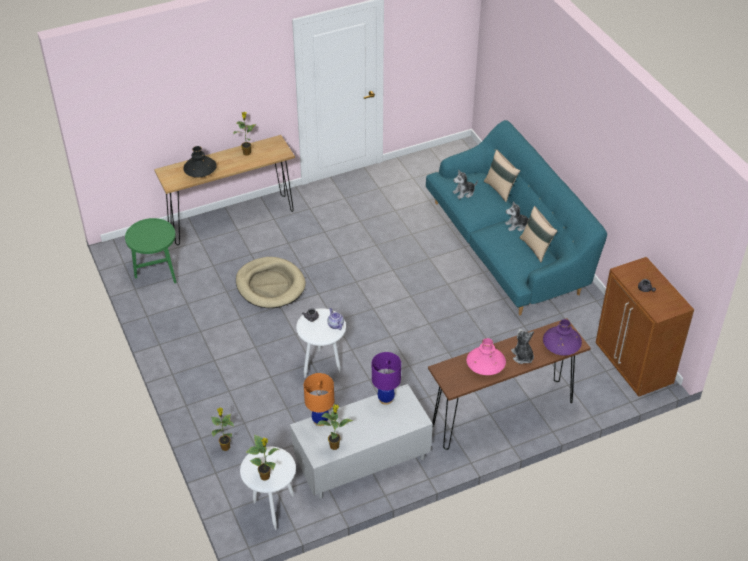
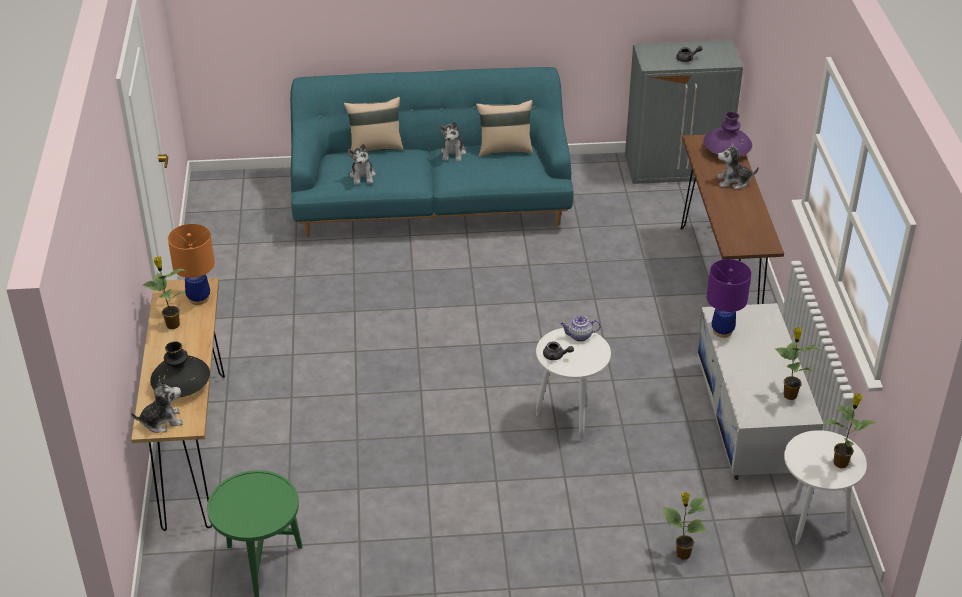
camera: 70 degrees left, 5 degrees down
beige dog bed [236,257,306,308] -> none
orange table lamp [304,373,334,426] -> orange table lamp moved to [168,224,215,305]
pink vase [467,338,506,375] -> none
brown cabinet [596,257,694,397] -> grey cabinet [625,40,743,184]
none -> plush toy [131,379,183,433]

